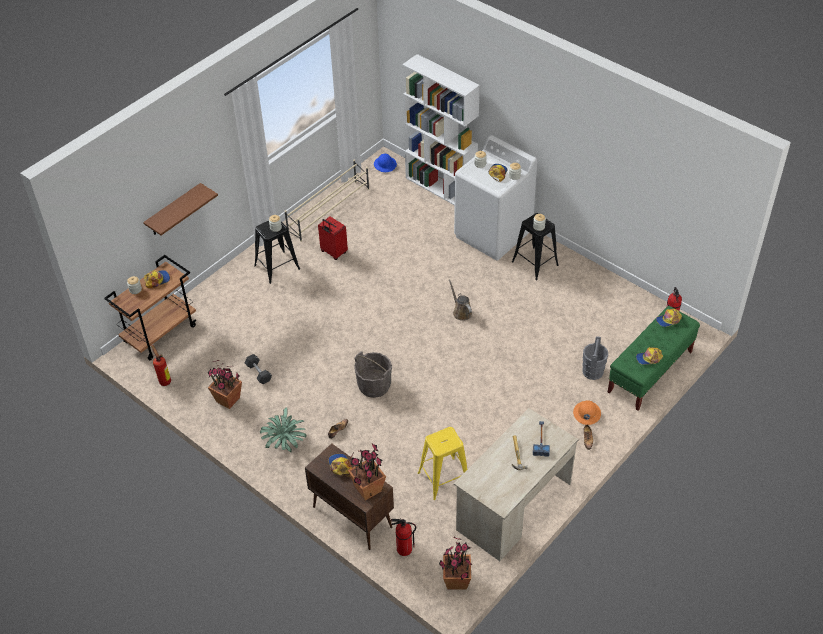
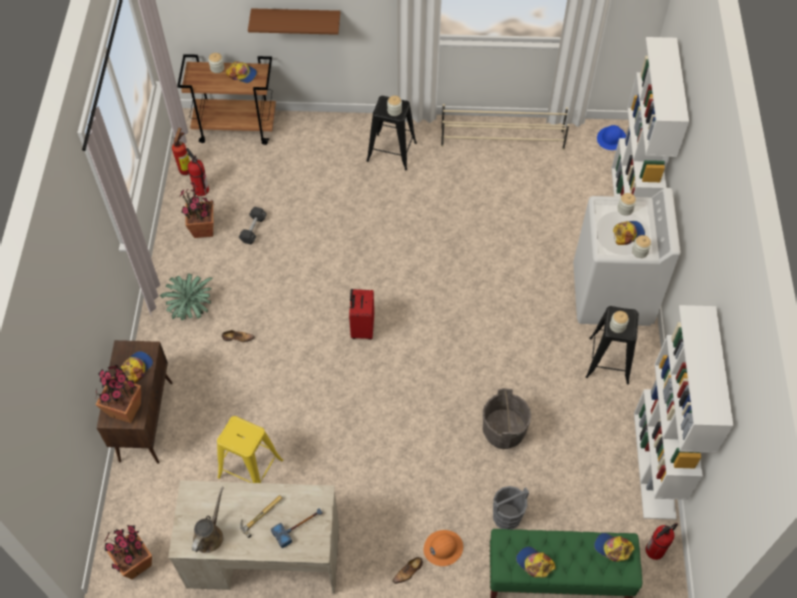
camera: 50 degrees right, 10 degrees up
red suitcase [318,217,348,260] -> red suitcase moved to [349,289,374,340]
grey bucket [354,351,392,398] -> grey bucket moved to [483,388,531,449]
fire extinguisher [391,519,416,556] -> fire extinguisher moved to [186,148,209,196]
brown watering can [449,279,472,321] -> brown watering can moved to [192,487,224,553]
none -> white bookcase [634,305,734,520]

